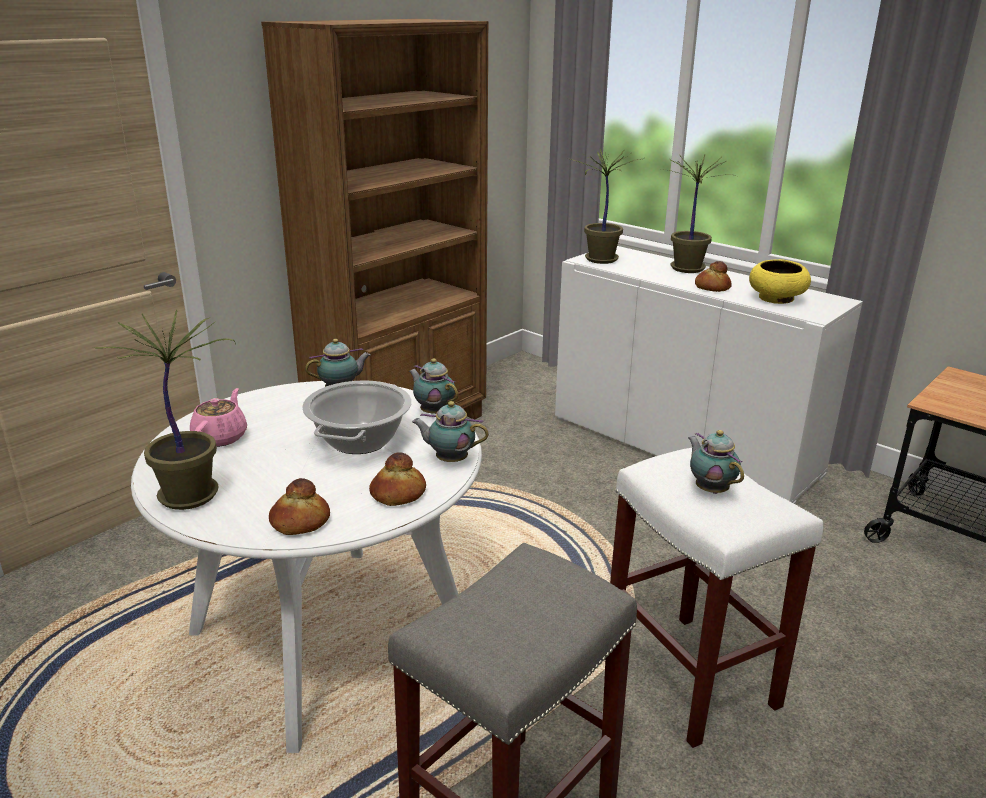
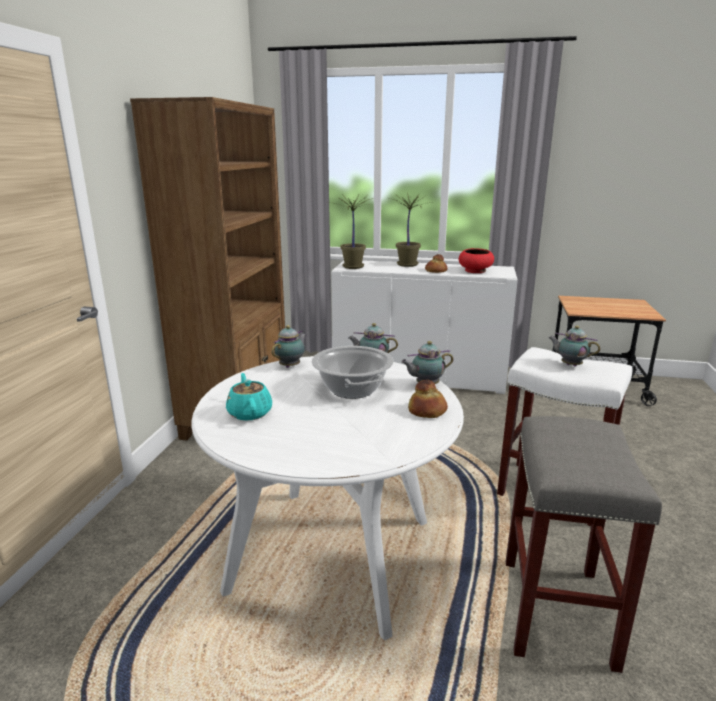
camera: 30 degrees left, 5 degrees down
potted plant [92,309,236,510] -> none
pink teapot [190,388,247,447] -> turquoise teapot [226,373,272,421]
bread [269,478,330,535] -> none
yellow bowl [749,259,811,304] -> red bowl [459,248,494,273]

